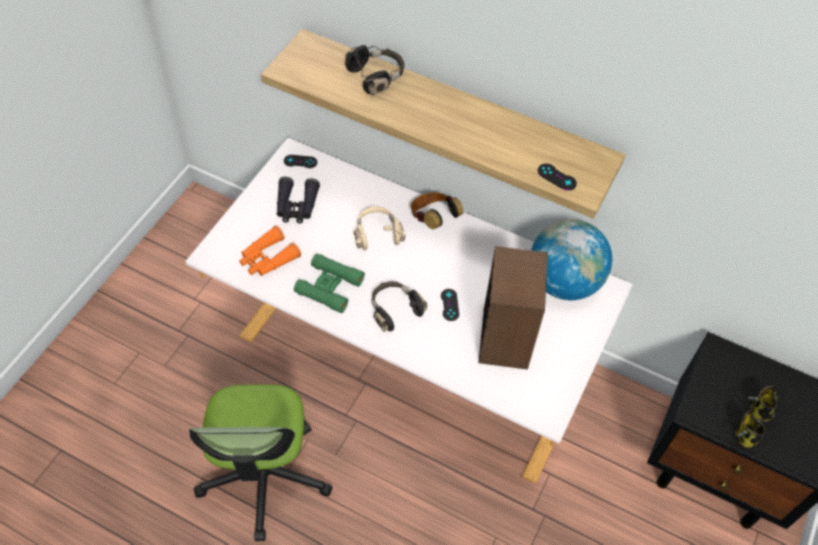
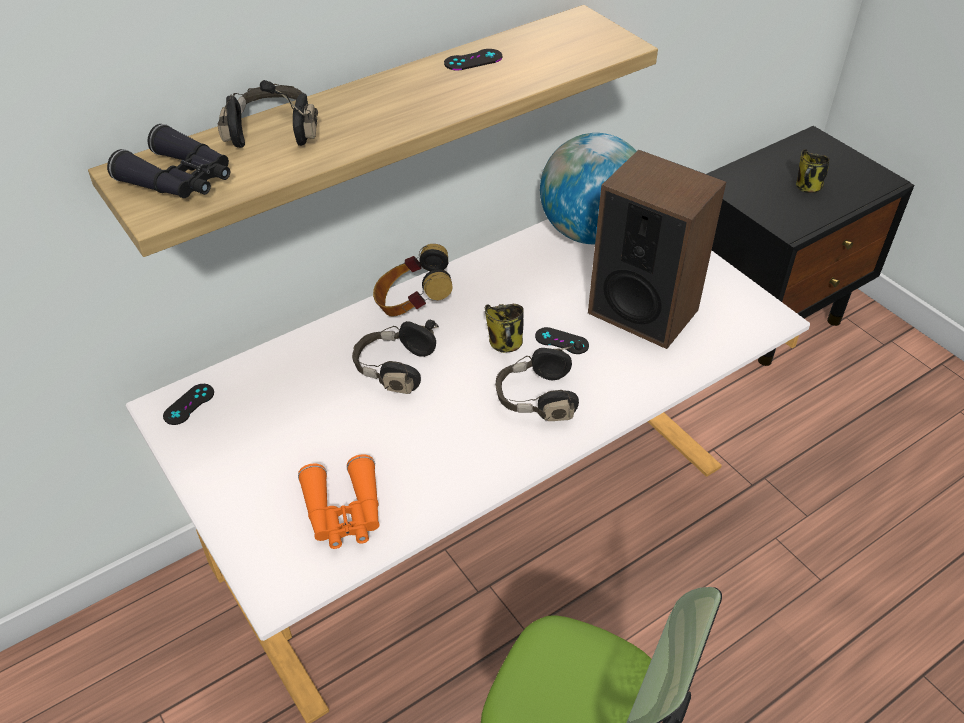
camera: 60 degrees left, 10 degrees down
black binoculars [277,177,320,224] -> black binoculars moved to [107,124,230,198]
green binoculars [294,254,365,313] -> none
beige headphones [353,206,405,250] -> black headphones [352,320,439,394]
black game controller [538,163,577,191] -> black game controller moved to [444,49,502,70]
mug [735,411,766,448] -> mug moved to [485,304,524,353]

